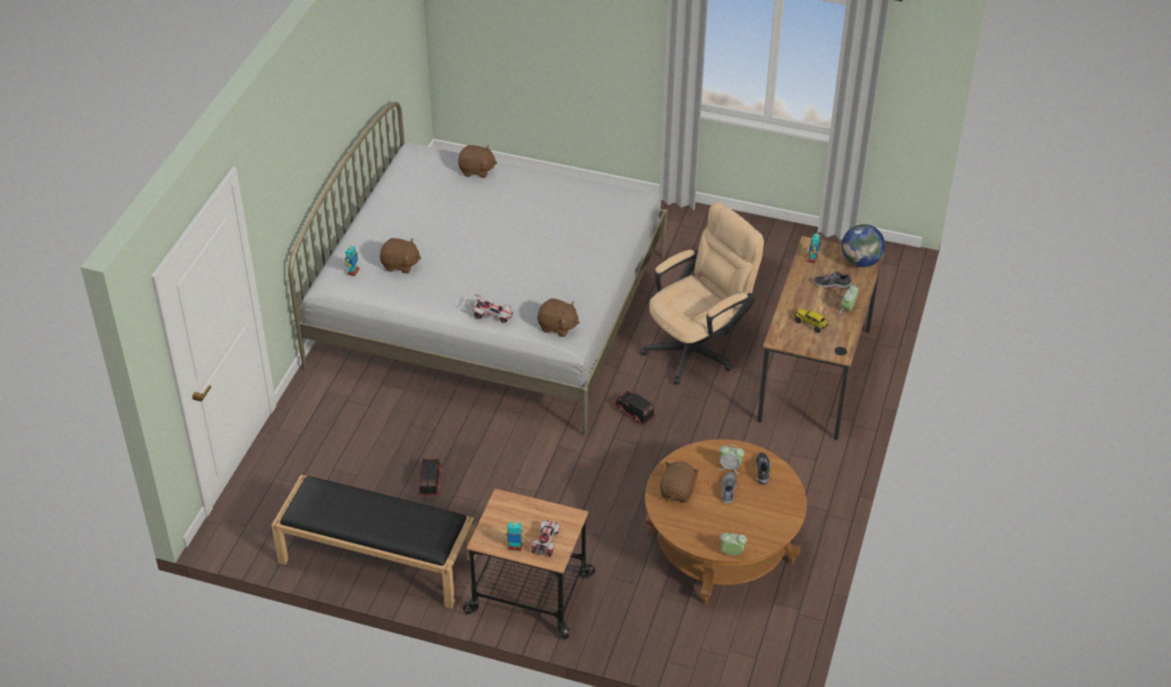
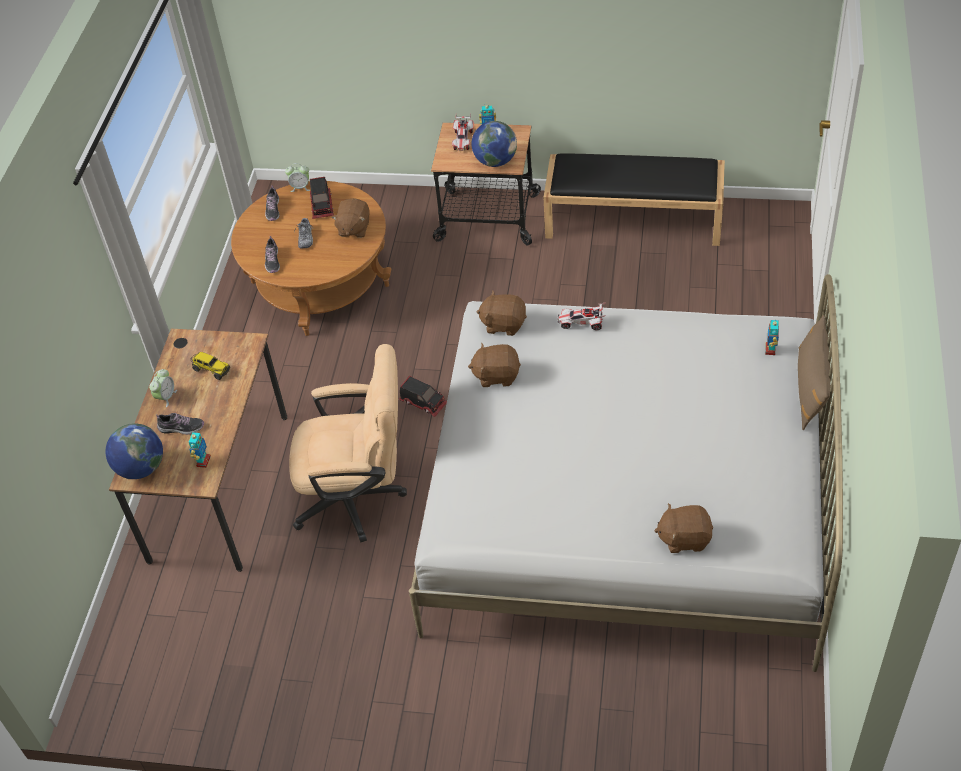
camera: 175 degrees right, 5 degrees up
brown plush toy [380,238,421,273] -> brown plush toy moved to [468,342,521,387]
toy truck [418,458,443,495] -> toy truck moved to [309,177,334,219]
beige office chair [641,202,764,385] -> beige office chair turned 135 degrees counterclockwise [289,344,407,543]
alarm clock [719,445,744,474] -> none
none -> shoe [265,186,280,221]
none -> globe [472,121,517,167]
none -> brown pillow [798,315,831,430]

